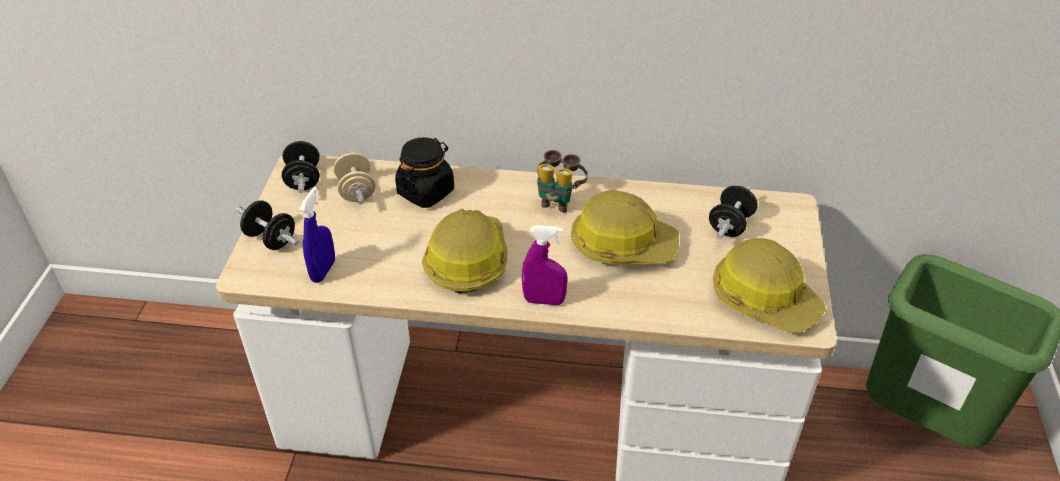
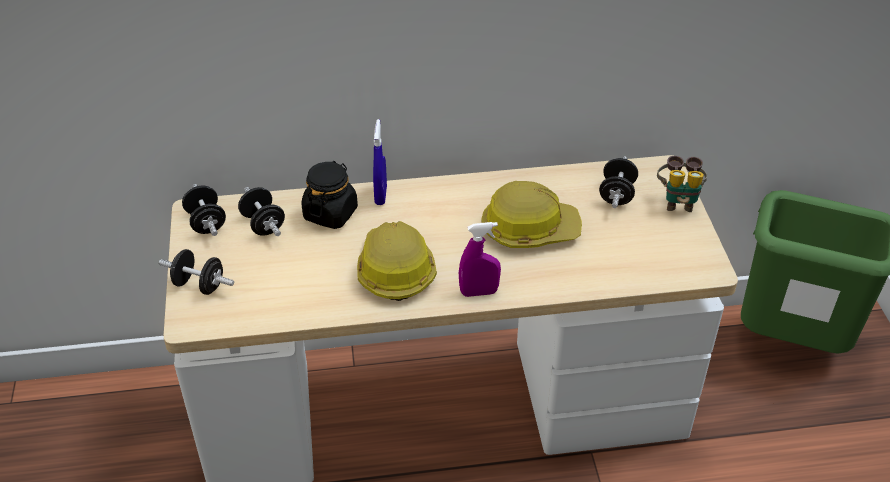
camera: 15 degrees left, 0 degrees up
blue spray bottle [299,187,335,283] -> blue spray bottle moved to [373,119,387,205]
beige dumbbell [334,151,375,204] -> black dumbbell [238,187,285,236]
binoculars [537,150,588,213] -> binoculars moved to [657,156,707,212]
hard hat [713,238,826,333] -> none

